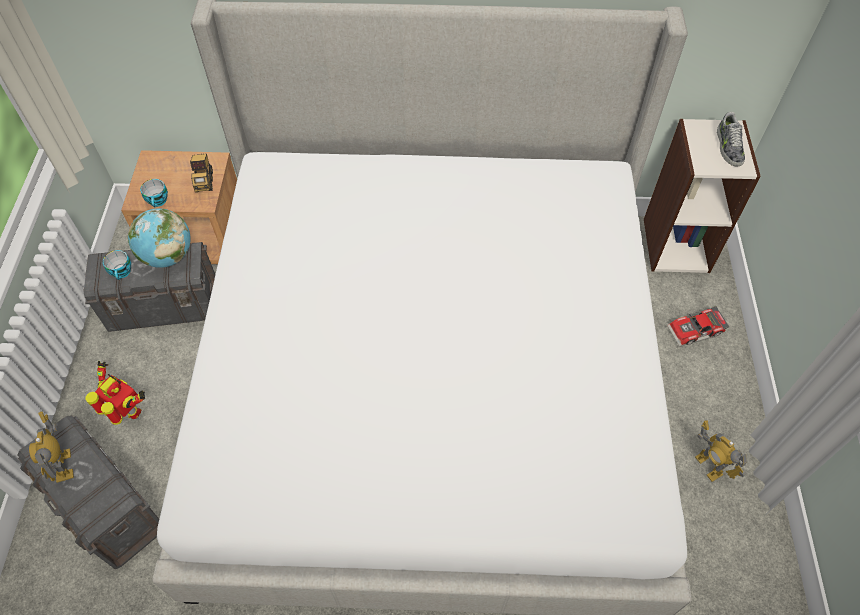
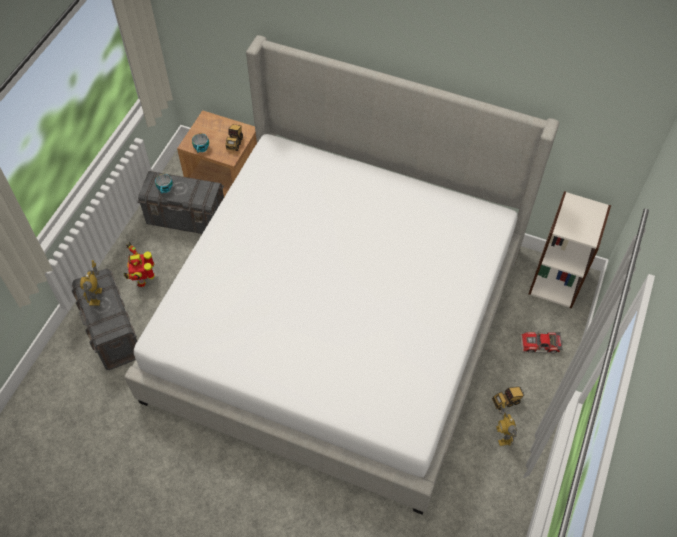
camera: 20 degrees right, 0 degrees up
toy robot [86,361,145,425] -> toy robot turned 150 degrees counterclockwise [124,242,155,287]
globe [128,208,191,268] -> none
shoe [717,112,745,166] -> none
none -> toy truck [492,387,525,410]

